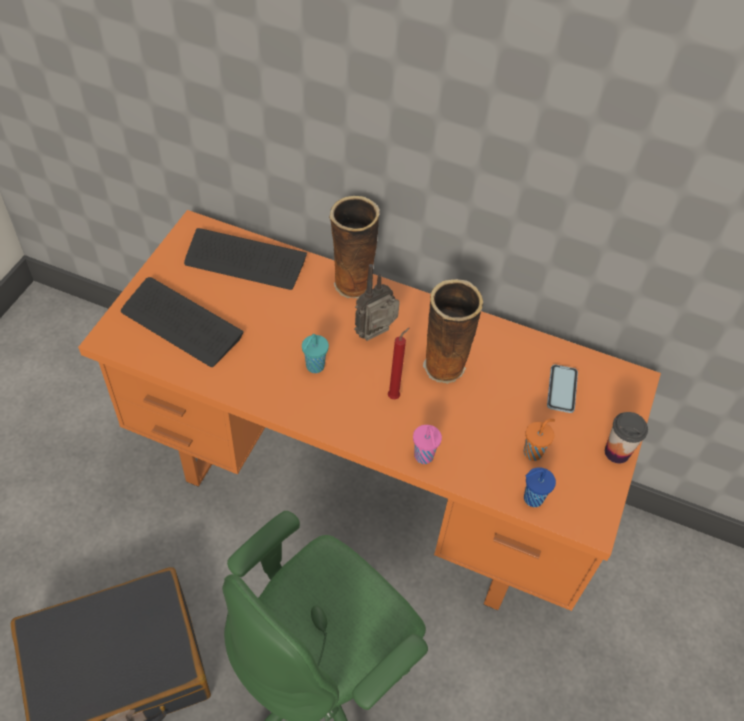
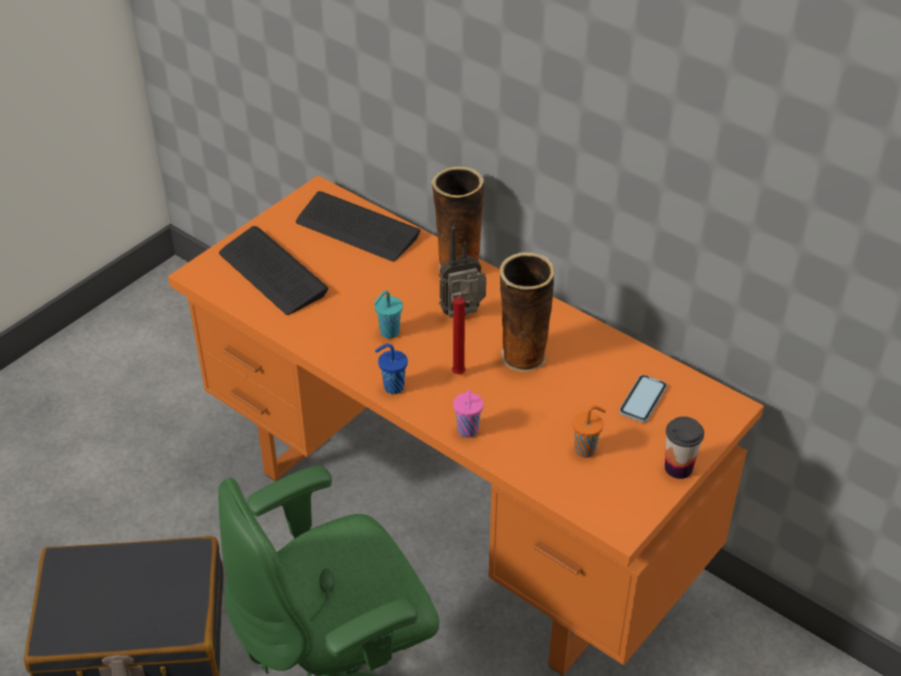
camera: 20 degrees right, 10 degrees down
blue cup [524,467,556,507] -> blue cup moved to [375,344,408,394]

